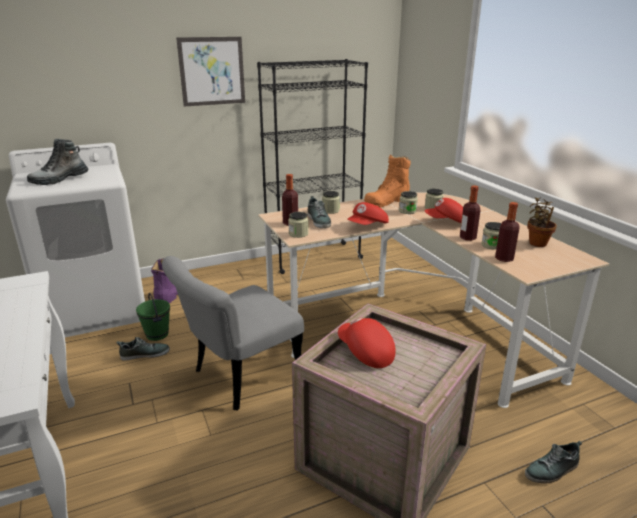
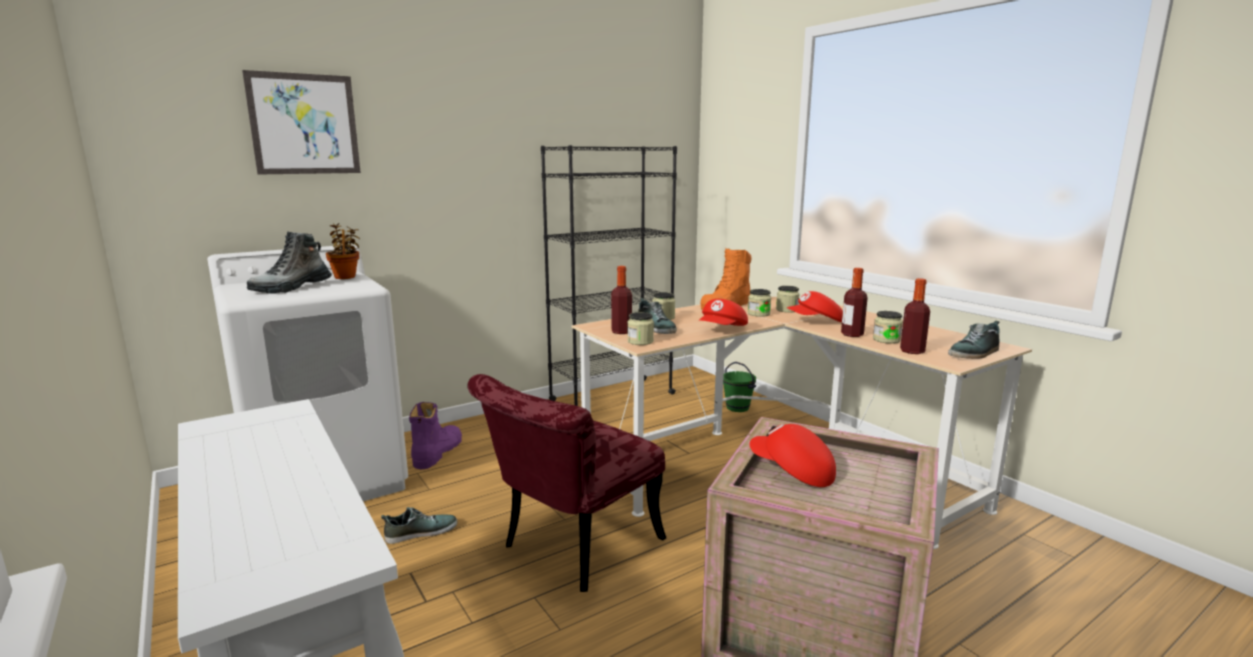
camera: 10 degrees left, 10 degrees down
green bucket [136,293,170,341] -> green bucket moved to [723,362,756,412]
grey chair [162,256,304,411] -> red chair [468,374,666,592]
picture [176,37,245,107] -> picture moved to [242,70,361,175]
shoe [525,441,582,483] -> shoe moved to [948,321,1000,359]
potted plant [527,197,557,247] -> potted plant moved to [326,223,360,279]

